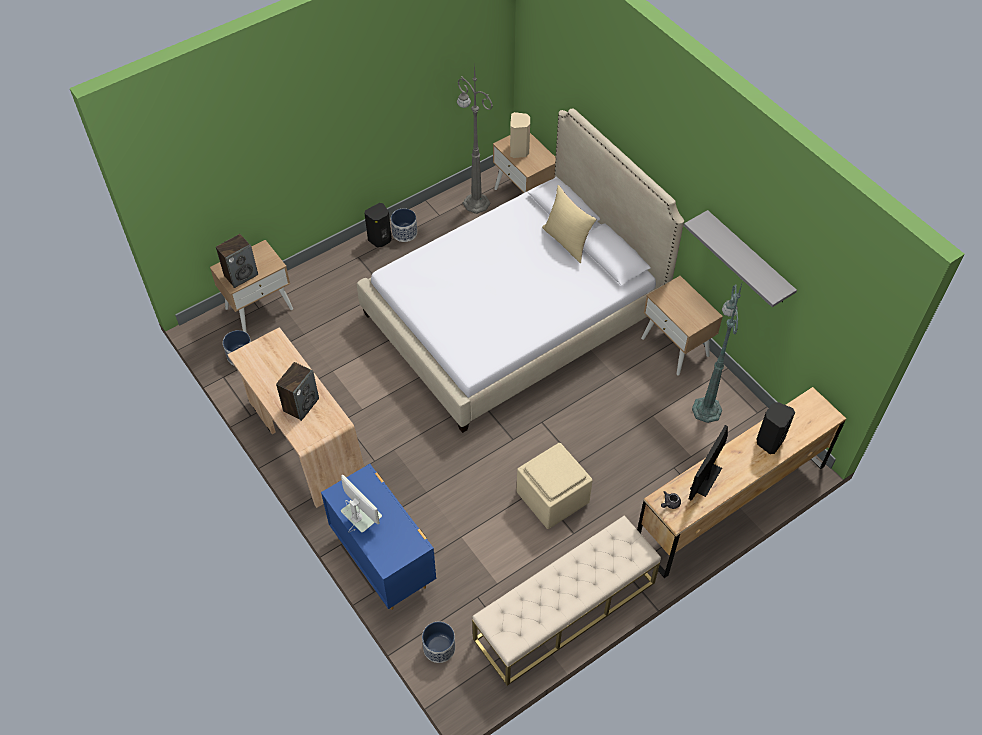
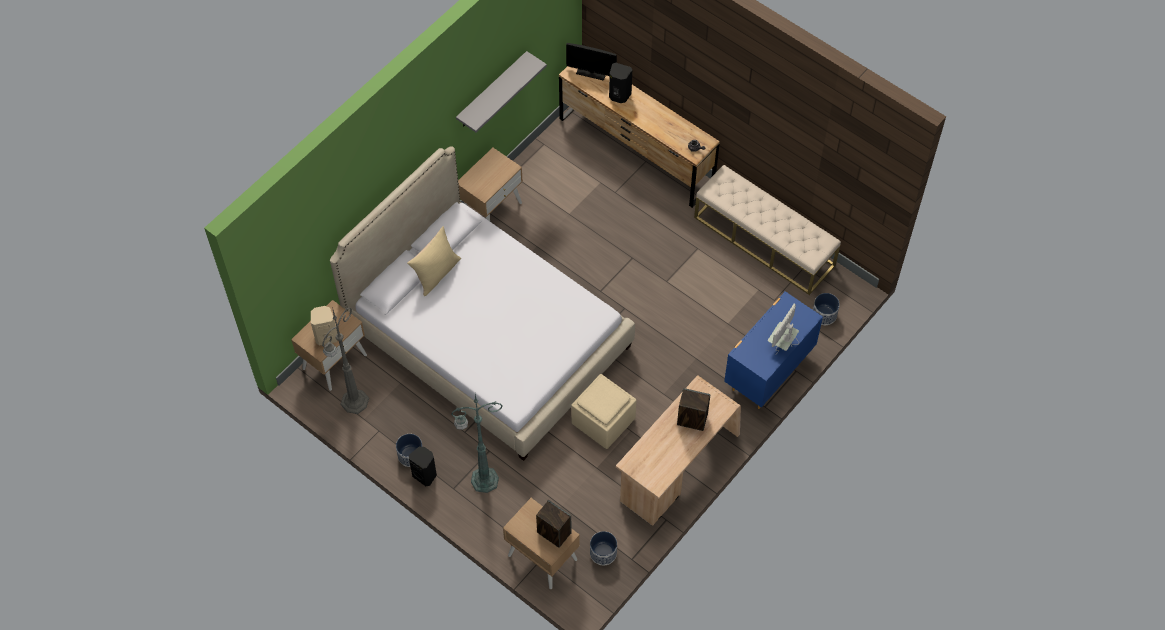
camera: 105 degrees left, 5 degrees up
beige ottoman [517,443,593,529] -> beige ottoman moved to [571,374,637,449]
monitor [689,425,728,500] -> monitor moved to [566,43,617,81]
green floor lamp [692,284,742,423] -> green floor lamp moved to [451,394,503,493]

